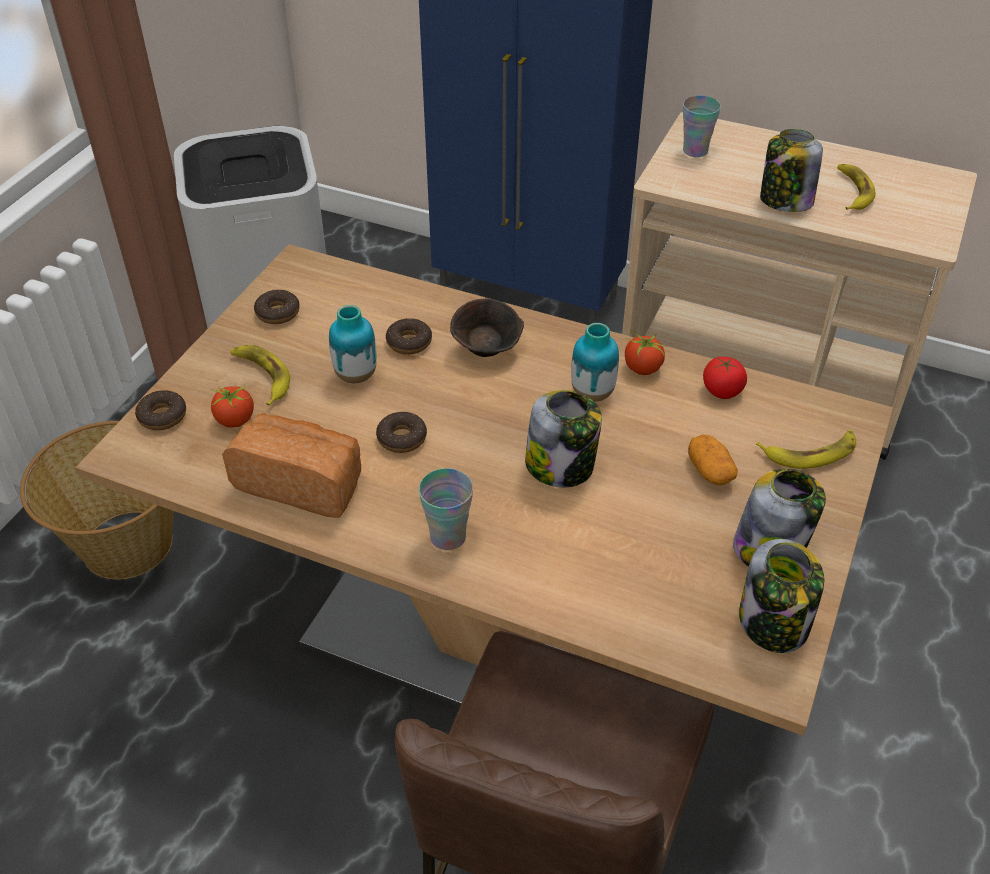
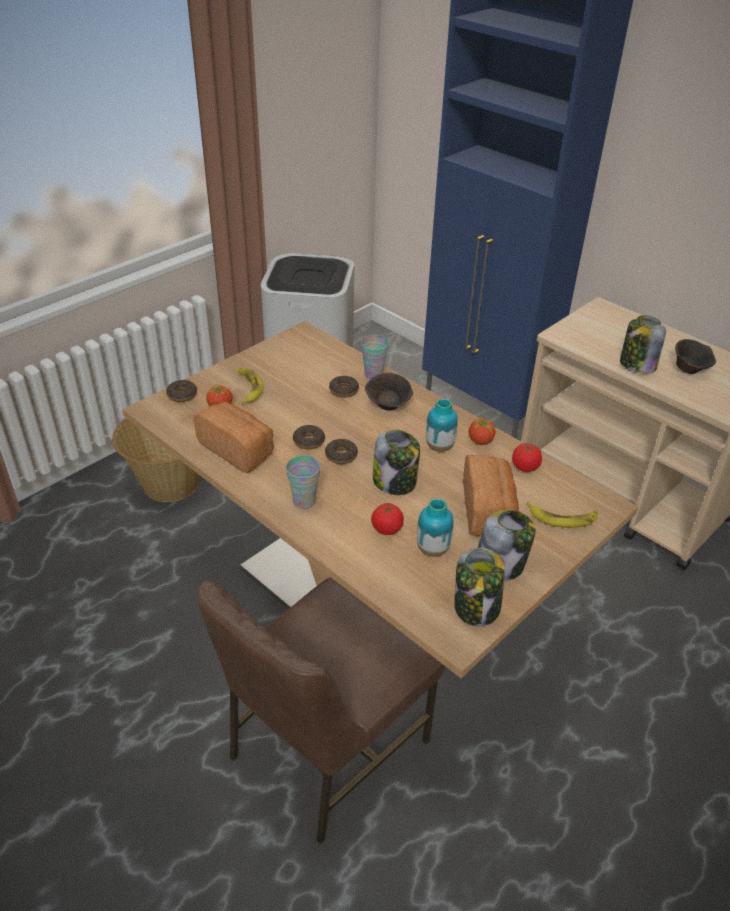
camera: 20 degrees right, 5 degrees down
donut [254,289,300,324] -> donut moved to [325,439,358,464]
vase [329,305,377,383] -> vase moved to [417,498,453,557]
cup [683,96,721,157] -> cup moved to [361,335,389,379]
potato [688,435,738,485] -> bread [463,455,519,536]
banana [837,164,876,210] -> brown bowl [675,339,716,374]
none -> tomato [371,503,404,535]

